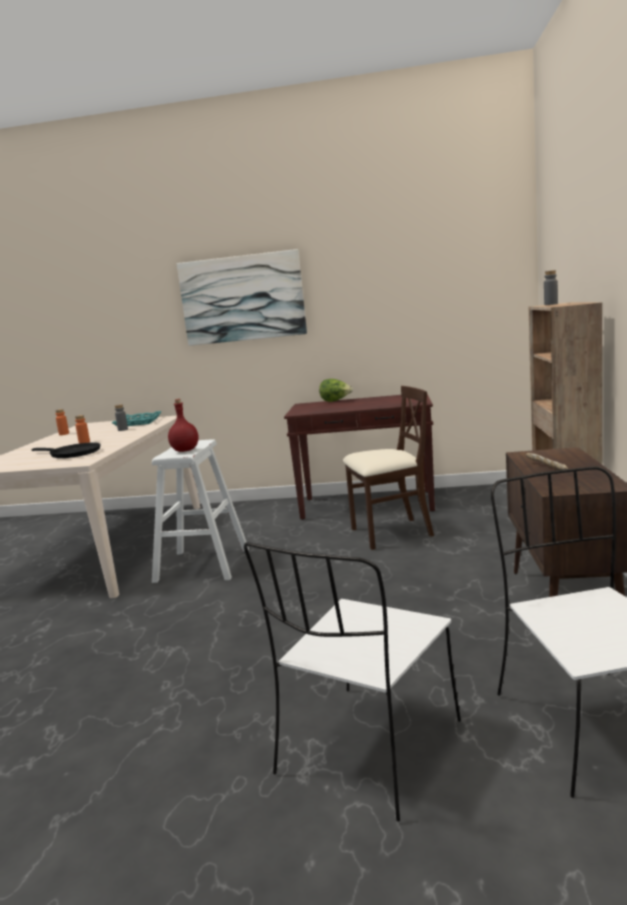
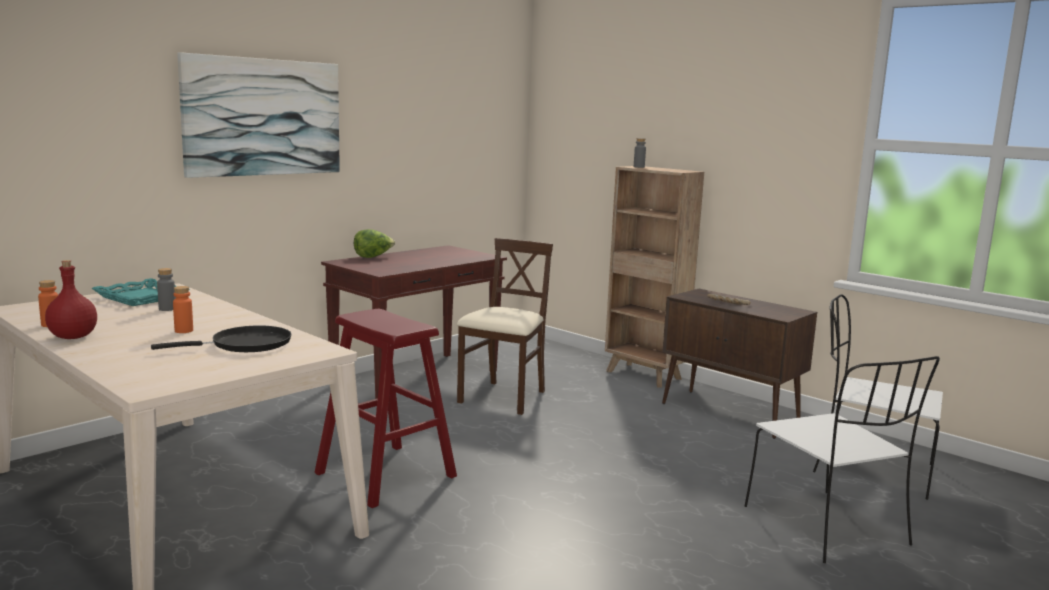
camera: 55 degrees left, 0 degrees up
white stool [152,439,249,583] -> red stool [314,309,457,508]
red bottle [168,399,198,452] -> red bottle moved to [45,260,97,339]

